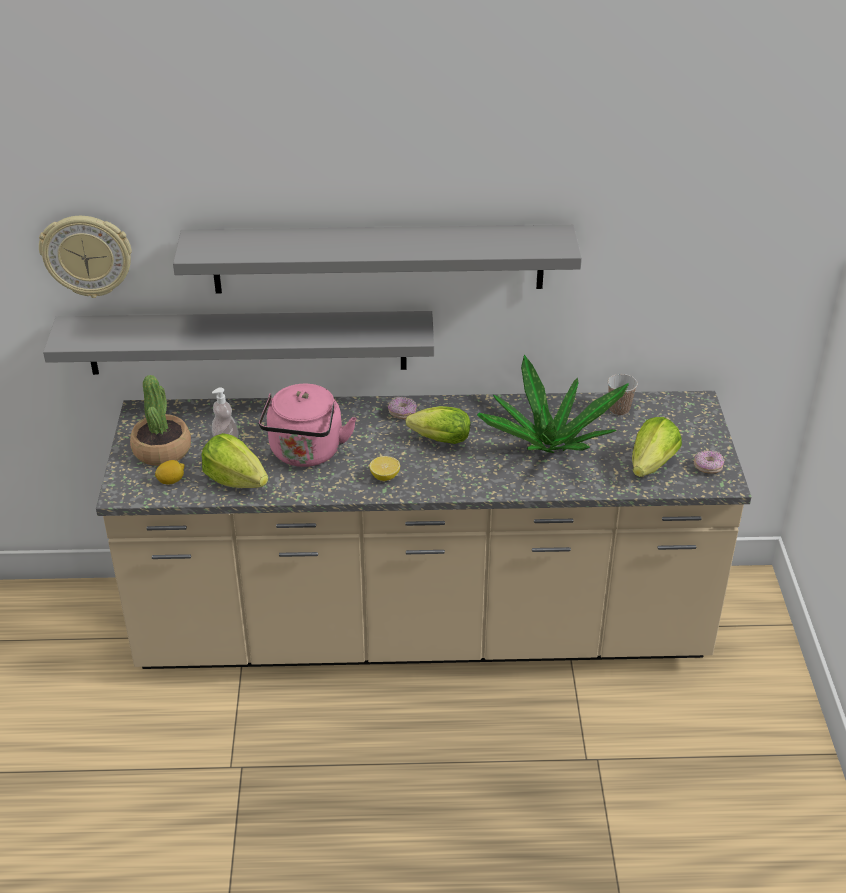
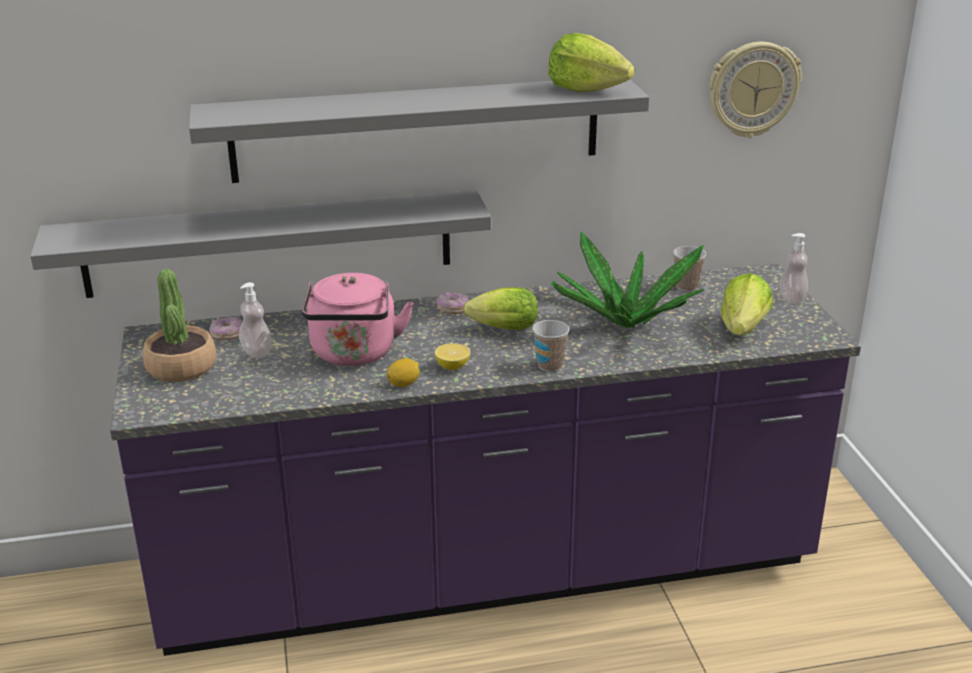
camera: 10 degrees left, 10 degrees down
wall clock [39,216,132,298] -> wall clock moved to [709,42,802,138]
beige counter [96,391,751,669] -> purple counter [110,263,861,656]
lemon [155,460,185,485] -> lemon moved to [387,358,419,387]
lettuce [201,433,268,488] -> lettuce moved to [548,33,634,92]
donut [694,450,724,474] -> donut moved to [210,317,242,340]
none -> cup [532,320,569,372]
none -> soap dispenser [780,233,808,304]

